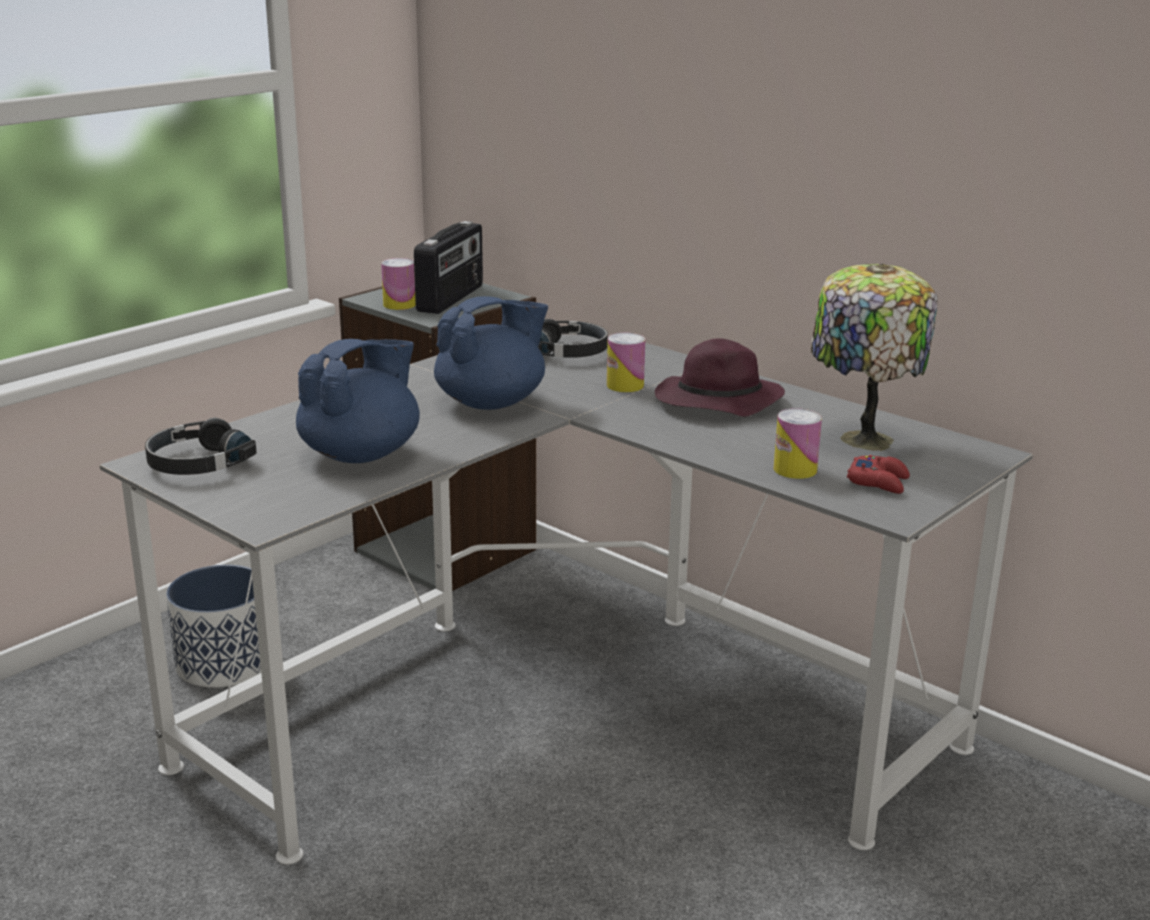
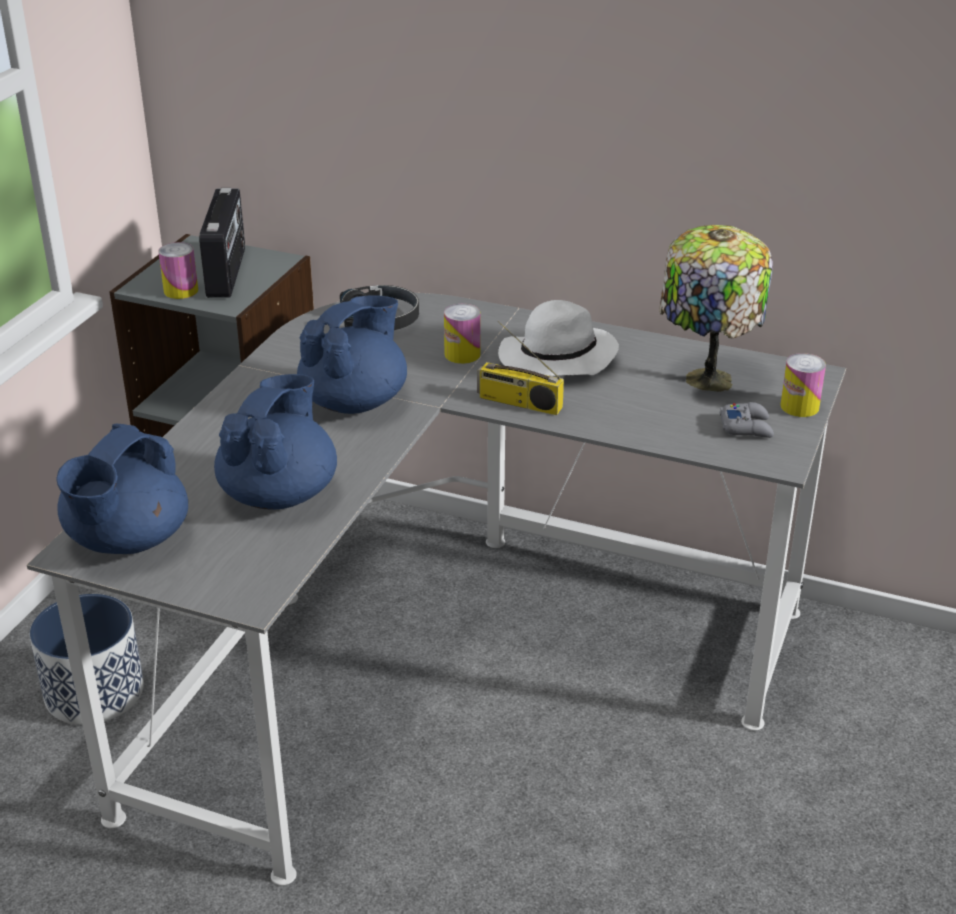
camera: 20 degrees left, 10 degrees up
black headphones [145,418,257,475] -> blue teapot [56,423,188,554]
purple hat [655,338,785,417] -> white hat [498,300,619,376]
can [774,408,822,479] -> can moved to [780,353,826,417]
red game controller [847,455,910,494] -> grey game controller [720,402,774,438]
none -> radio [477,321,564,415]

